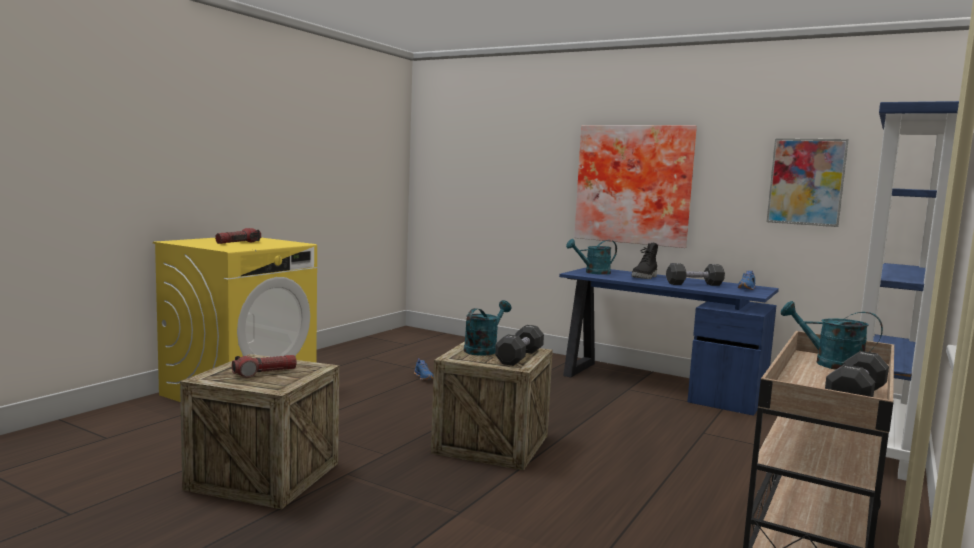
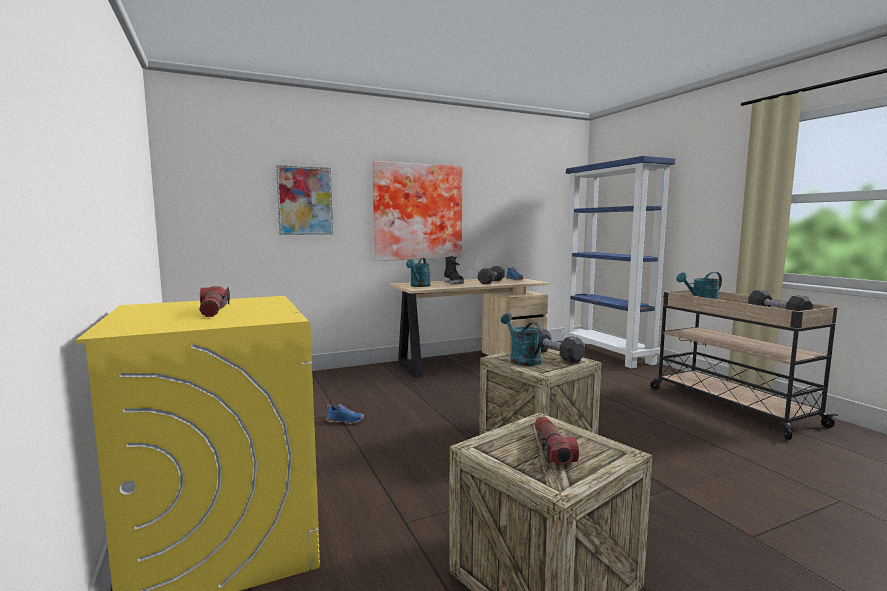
camera: 55 degrees left, 0 degrees up
blue desk [559,268,779,416] -> beige desk [389,278,549,377]
picture [767,138,849,227] -> picture moved to [276,165,333,235]

